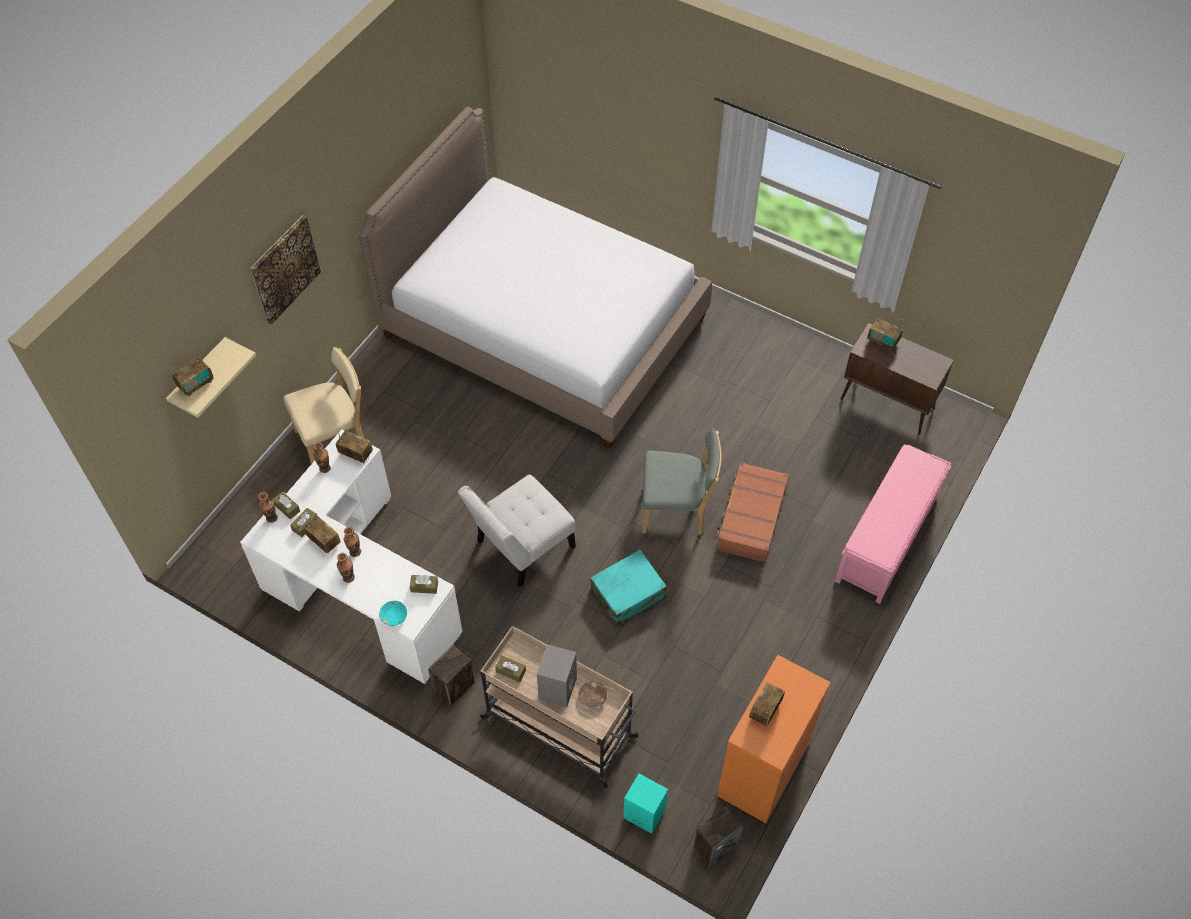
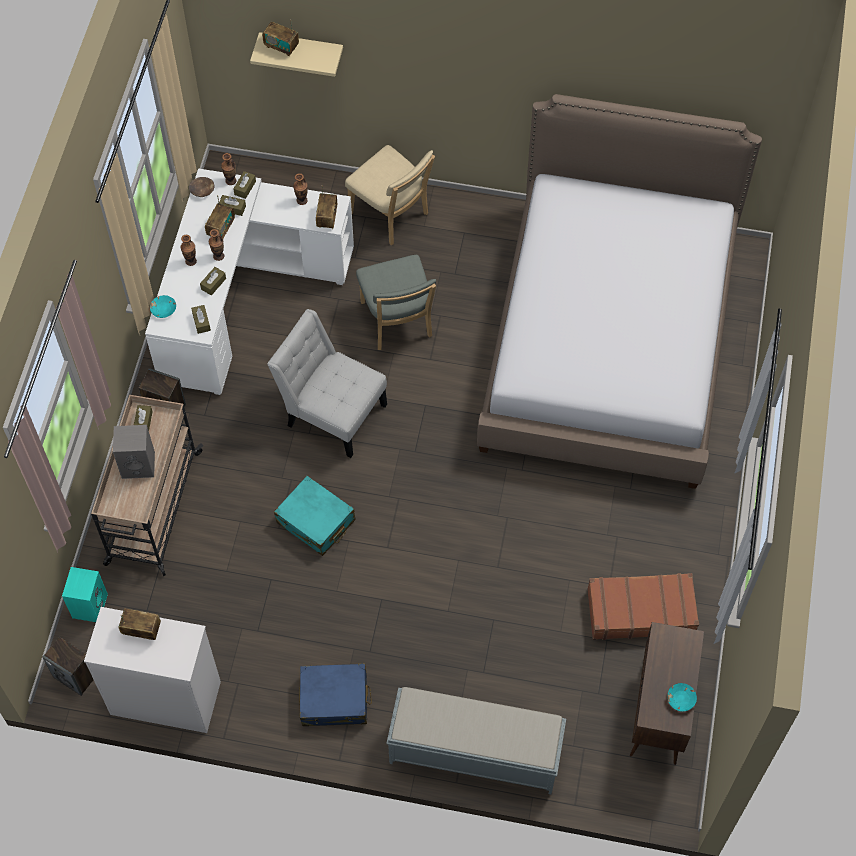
camera: 70 degrees right, 5 degrees up
picture [250,215,321,325] -> none
brown bowl [578,681,607,708] -> brown bowl moved to [189,177,214,197]
grey chair [642,428,721,535] -> grey chair moved to [356,255,436,350]
brown suitcase [715,462,789,563] -> brown suitcase moved to [587,573,699,640]
orange dresser [717,655,831,823] -> white dresser [84,607,221,733]
pink bench [835,444,951,604] -> grey bench [386,687,566,794]
radio [868,318,903,351] -> none
none -> brown tissue box [200,267,226,295]
none -> blue suitcase [299,664,372,726]
none -> turquoise bowl [667,683,697,712]

